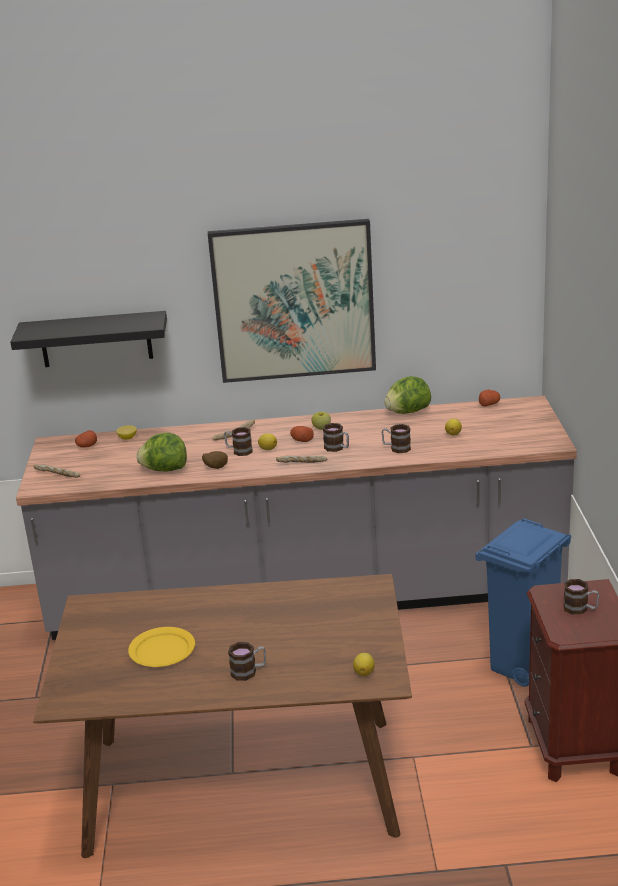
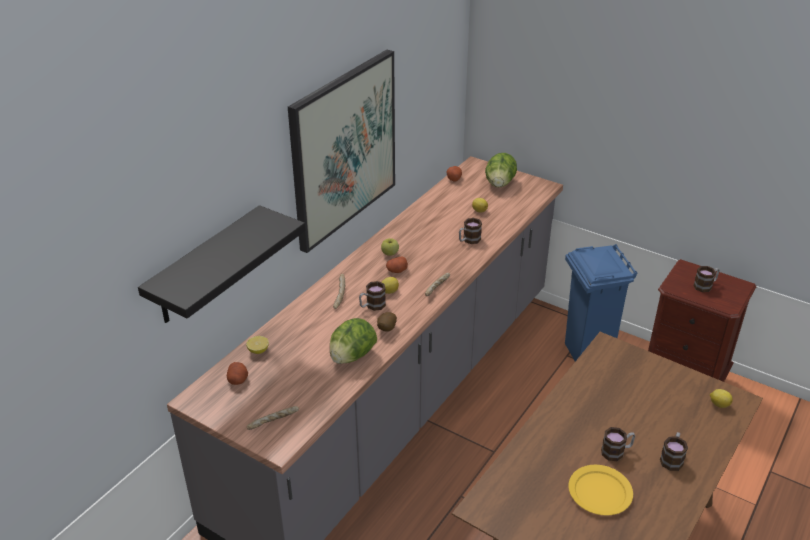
camera: 55 degrees left, 10 degrees up
mug [323,423,349,452] -> mug moved to [601,427,635,461]
lettuce [384,376,431,414] -> lettuce moved to [485,153,517,188]

